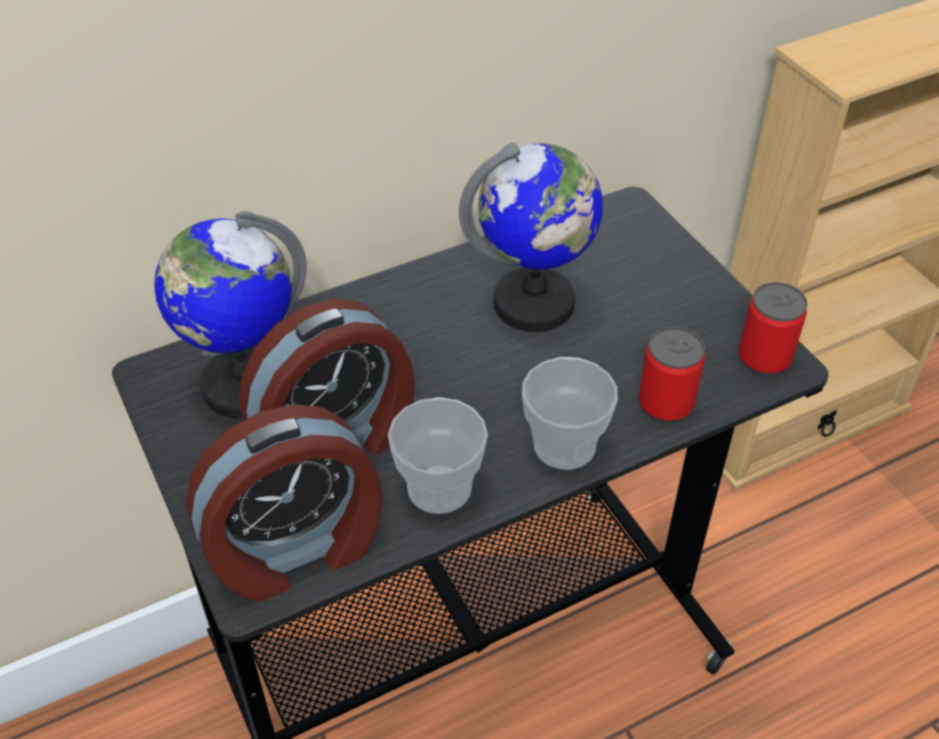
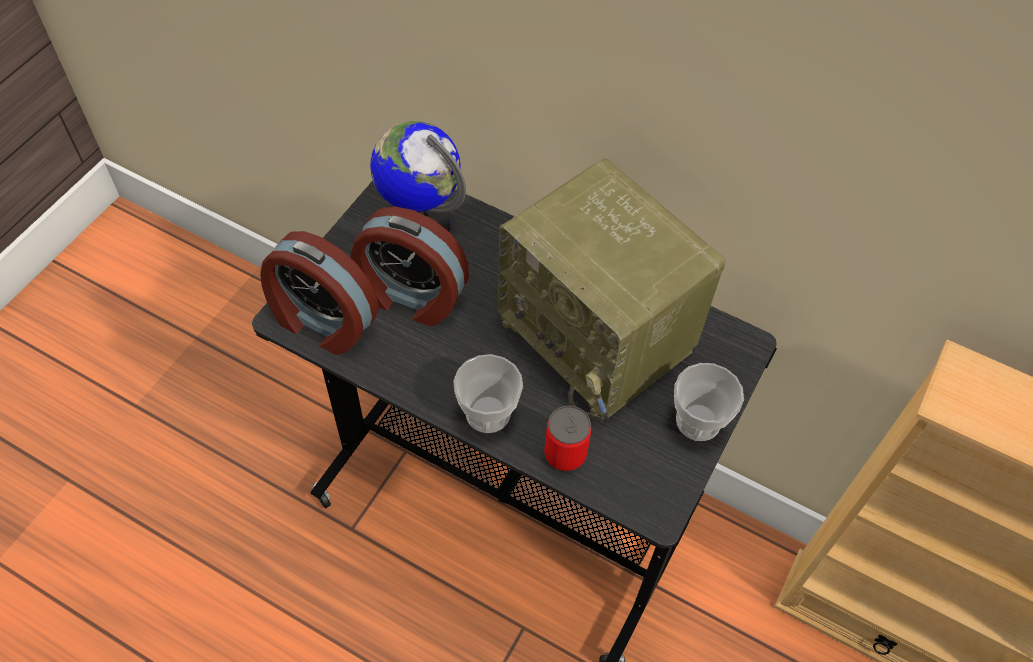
camera: 55 degrees right, 10 degrees up
cup [388,397,488,514] -> cup moved to [674,363,744,441]
globe [459,142,603,332] -> radio [498,158,726,423]
can [738,282,808,376] -> none

